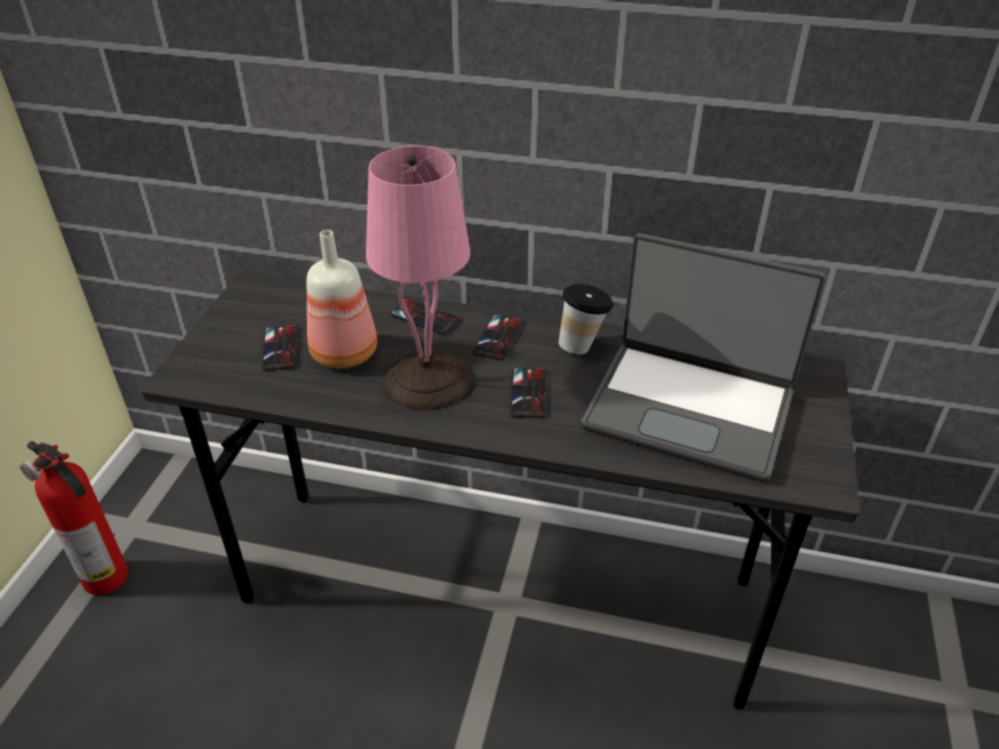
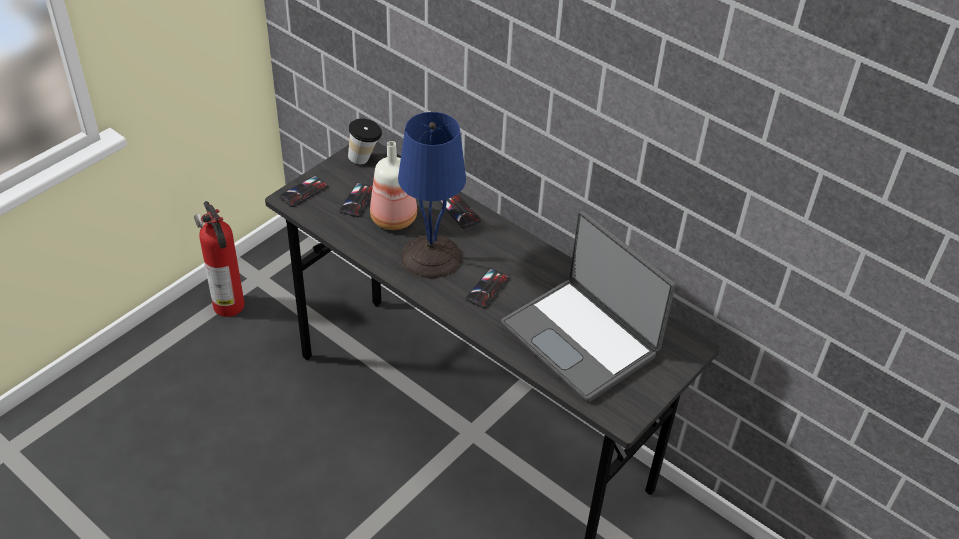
camera: 25 degrees right, 5 degrees up
pink table lamp [366,146,471,411] -> blue table lamp [398,112,466,278]
phone [473,314,522,360] -> phone moved to [279,175,328,207]
cup [559,284,613,354] -> cup moved to [348,118,382,164]

